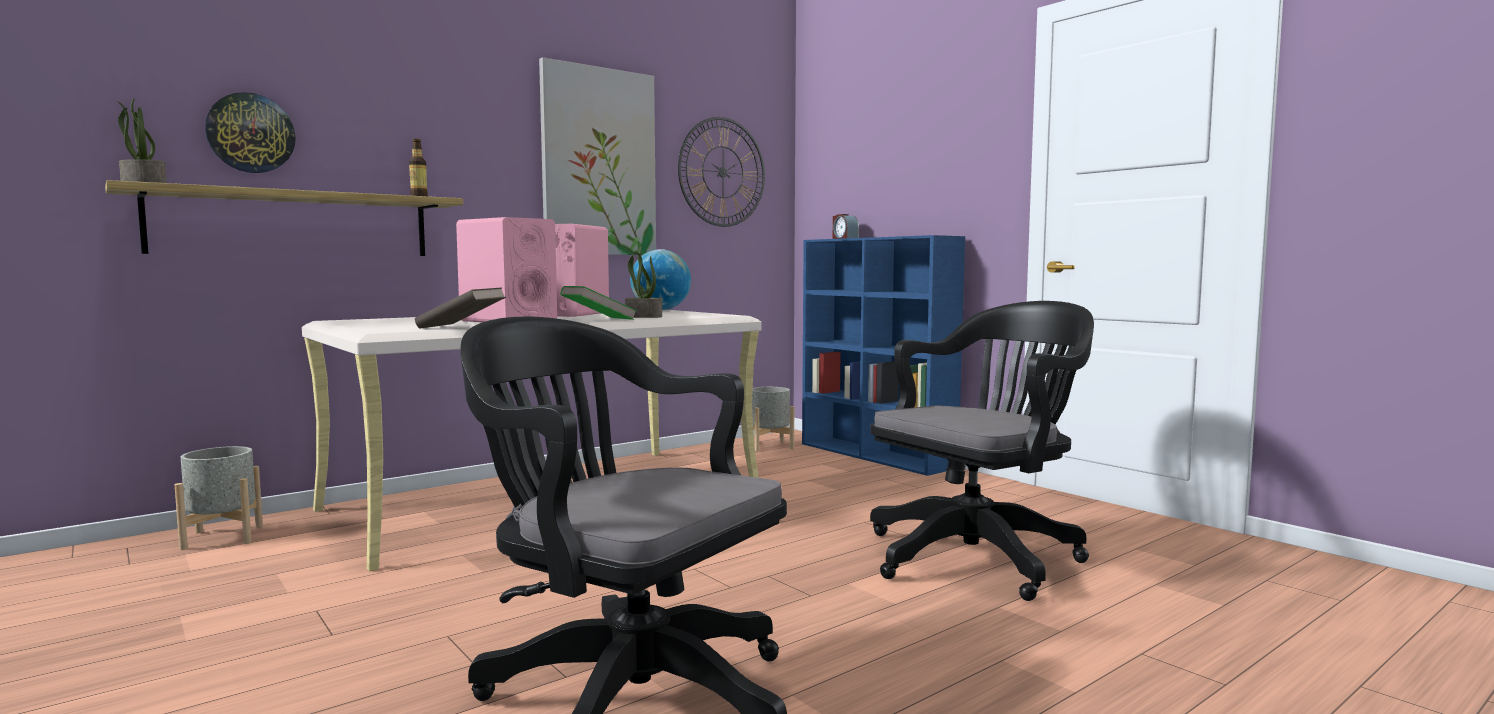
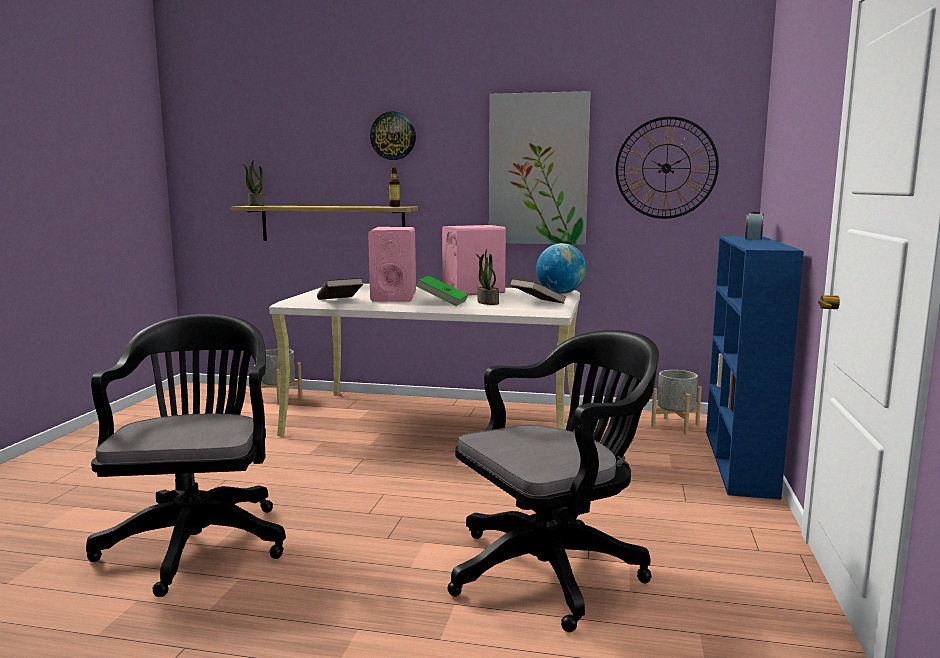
camera: 50 degrees right, 5 degrees up
wall clock [205,92,296,173] -> wall clock moved to [370,112,416,160]
black office chair [870,301,1094,601] -> black office chair turned 45 degrees counterclockwise [448,330,659,632]
none -> brown book [510,278,566,304]

